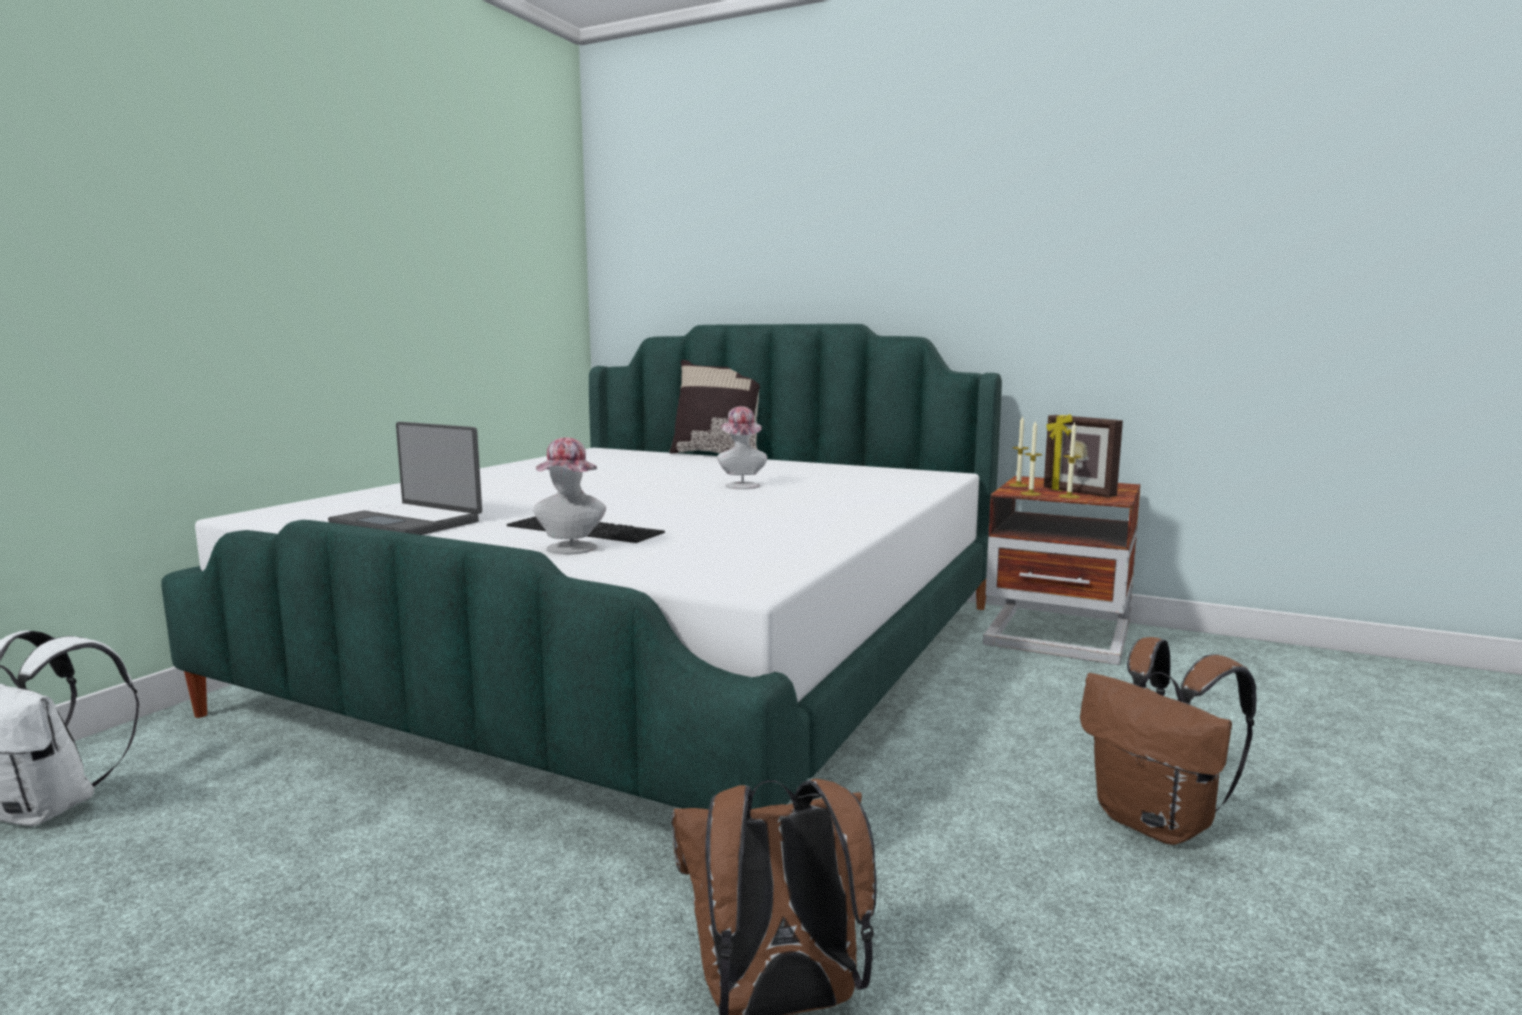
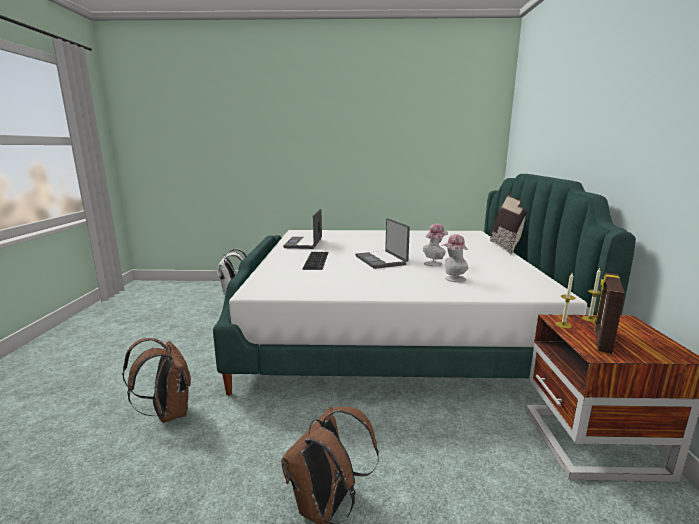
camera: 65 degrees right, 5 degrees up
hat [534,437,606,554] -> hat moved to [442,234,469,282]
candle [1059,421,1081,498] -> none
none -> laptop [355,218,410,269]

